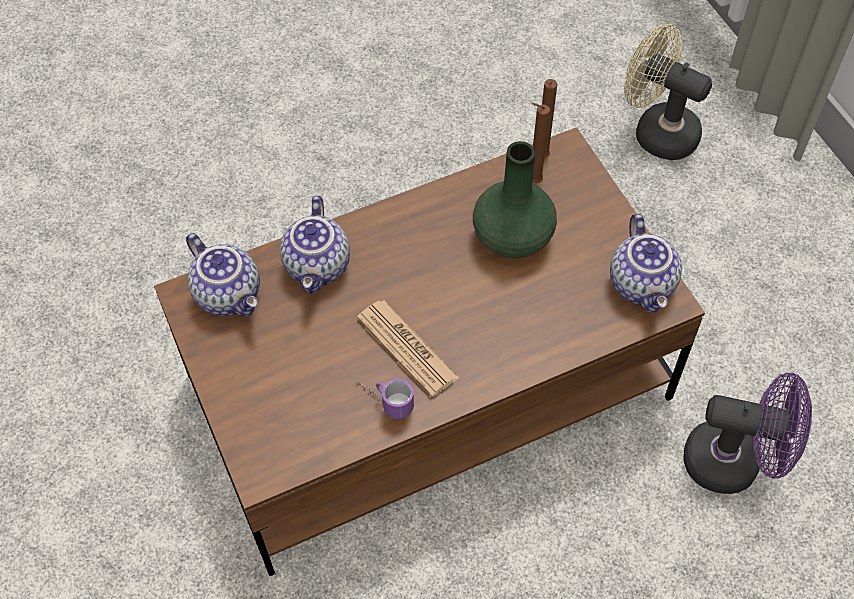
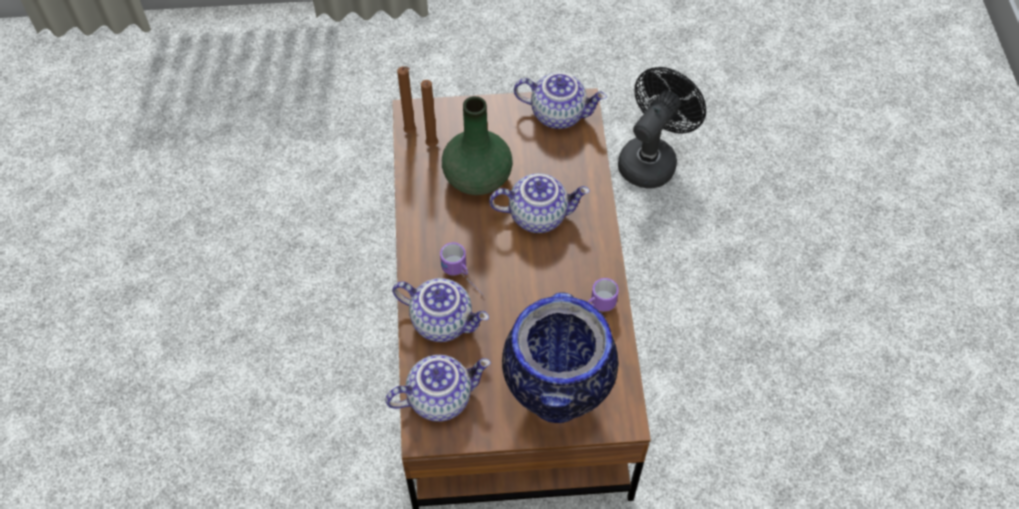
camera: 70 degrees left, 0 degrees up
newspaper [357,300,459,397] -> none
beige fan [624,24,712,160] -> none
purple fan [683,373,812,494] -> black fan [618,67,706,189]
none -> mug [440,242,483,294]
none -> teapot [489,173,590,233]
none -> vase [502,292,619,423]

